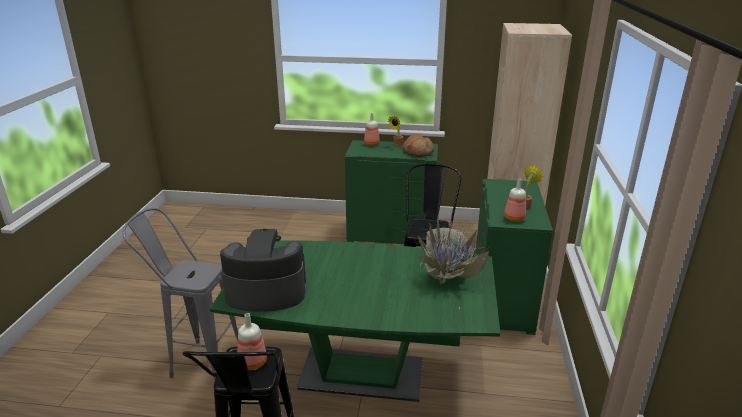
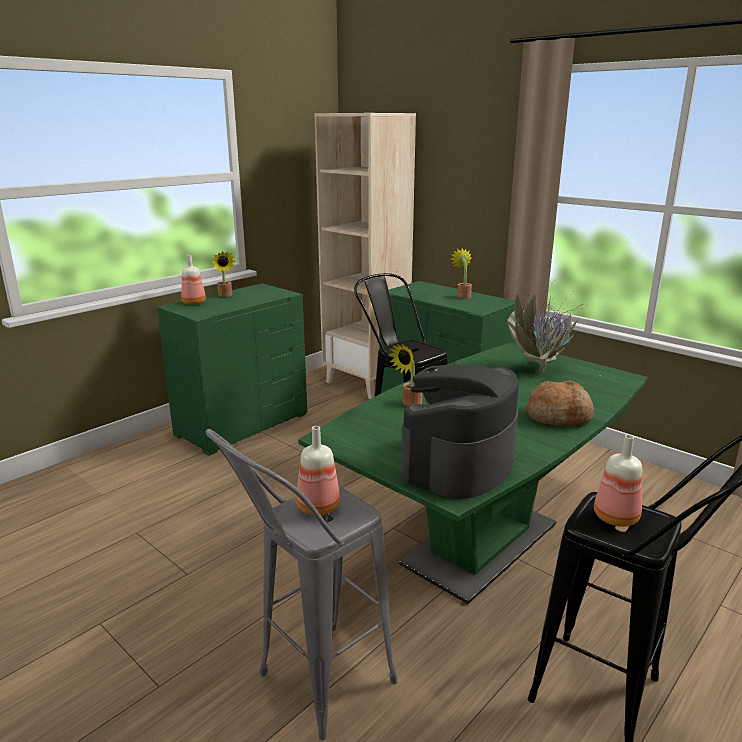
camera: 55 degrees left, 5 degrees down
bread [403,134,434,157] -> bread moved to [526,381,594,426]
bottle [504,178,526,222] -> bottle moved to [296,426,340,515]
none -> potted plant [388,344,422,406]

